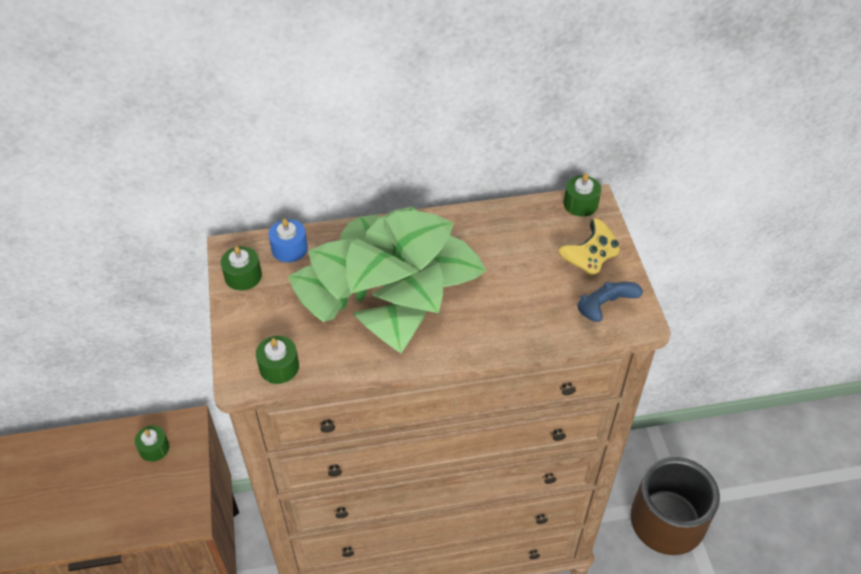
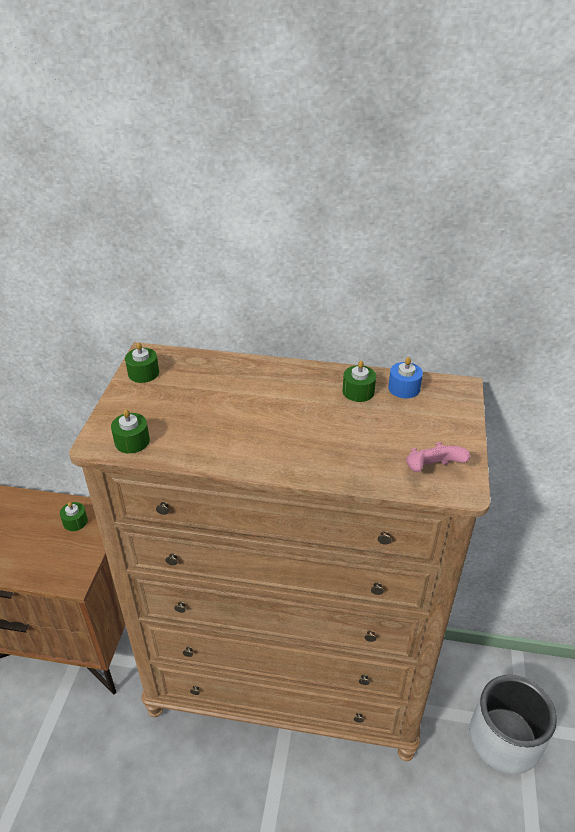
camera: 20 degrees right, 10 degrees down
blue candle [269,218,308,262] -> blue candle moved to [388,357,423,398]
potted plant [288,207,486,353] -> none
yellow game controller [558,218,620,276] -> none
green candle [564,173,601,217] -> green candle moved to [343,361,376,402]
blue game controller [577,282,643,322] -> pink game controller [406,442,470,472]
brown planter [631,457,720,555] -> grey planter [470,675,557,774]

